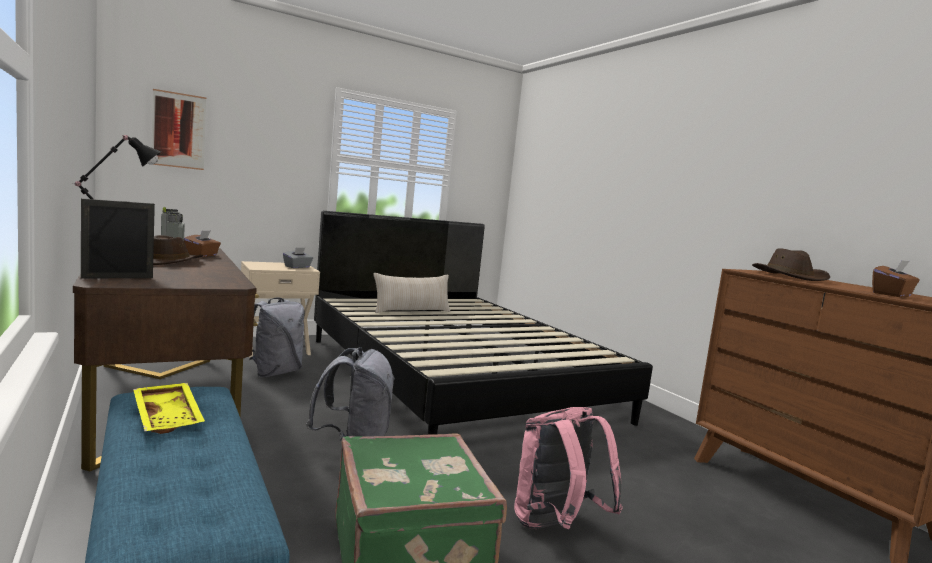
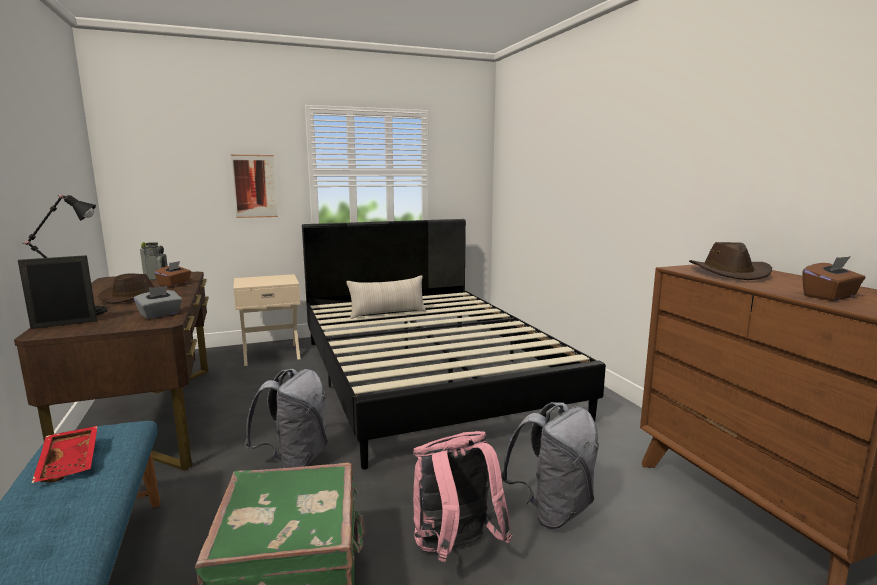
camera: 10 degrees right, 5 degrees up
yellow tray [133,383,205,434] -> red tray [32,426,98,483]
picture [152,89,206,170] -> picture moved to [231,155,278,218]
grey backpack [249,298,305,377] -> grey backpack moved to [501,402,599,529]
grey tissue box [283,248,313,268] -> grey tissue box moved to [134,286,182,319]

